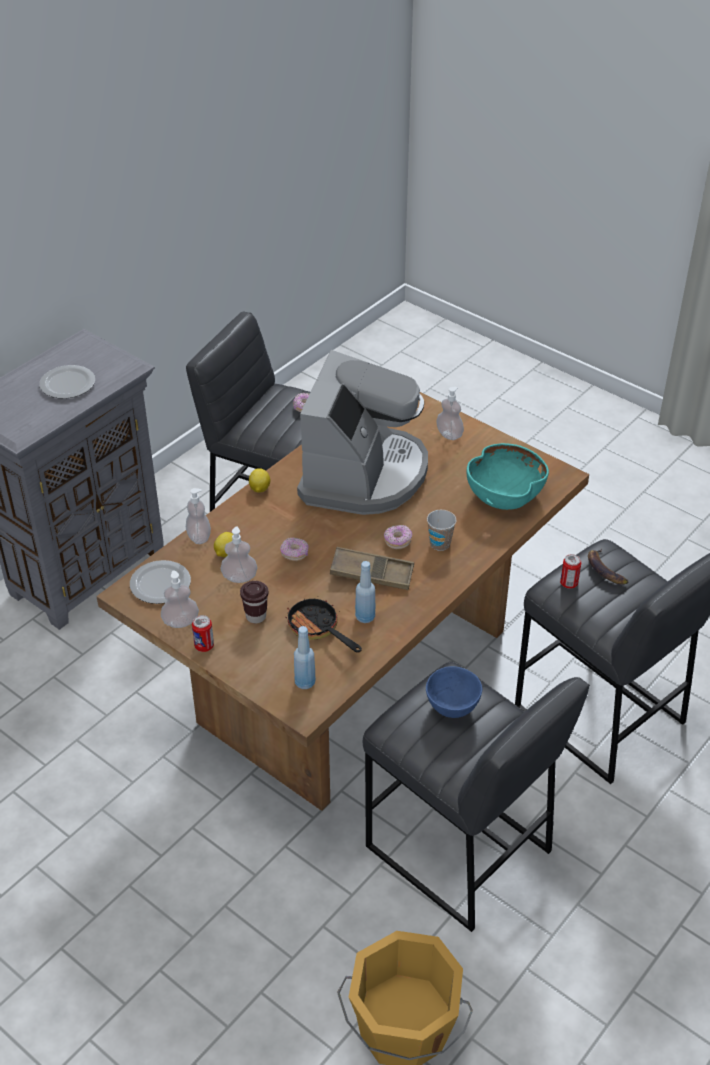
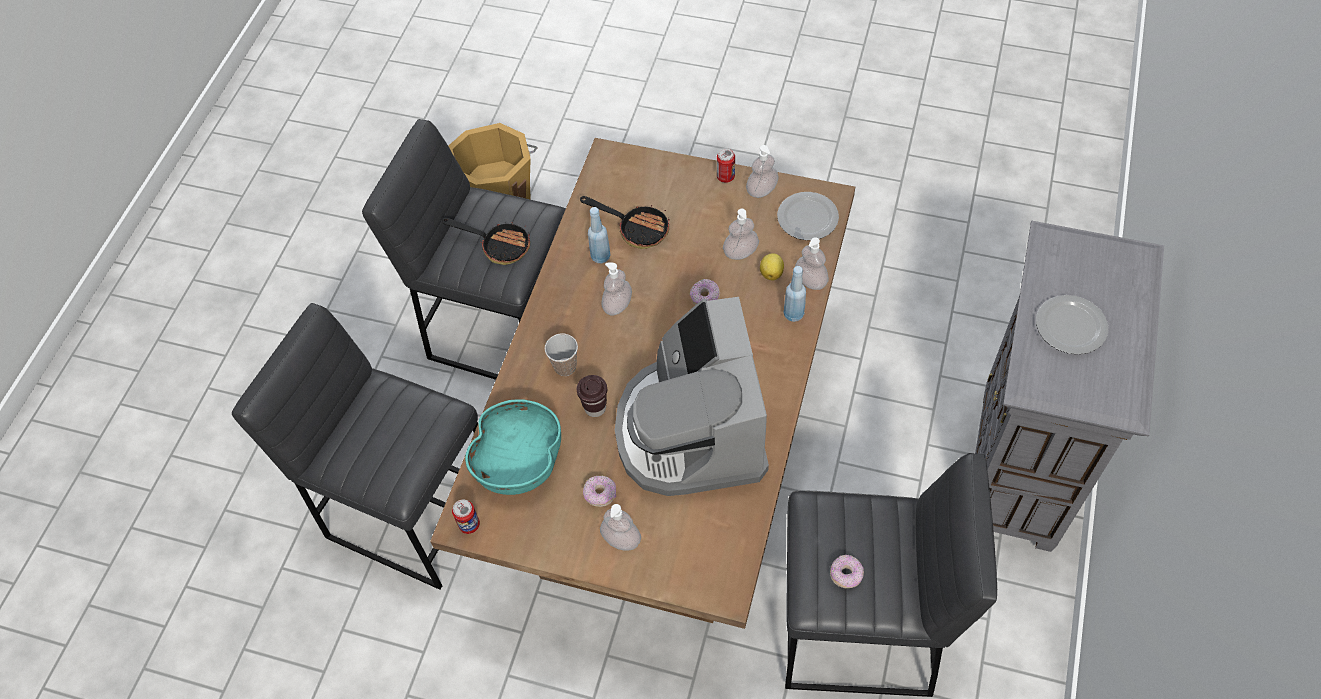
camera: 160 degrees right, 15 degrees up
brown cup [240,581,269,623] -> brown cup moved to [576,375,607,417]
lemon [249,468,270,493] -> none
blue bottle [294,626,316,689] -> blue bottle moved to [784,266,806,322]
brown tray [330,547,414,590] -> soap dispenser [601,263,632,316]
donut [384,525,412,549] -> donut moved to [583,475,616,507]
blue bowl [426,666,482,718] -> frying pan [442,218,530,265]
can [560,554,581,589] -> can moved to [452,500,480,534]
banana [588,549,628,585] -> none

